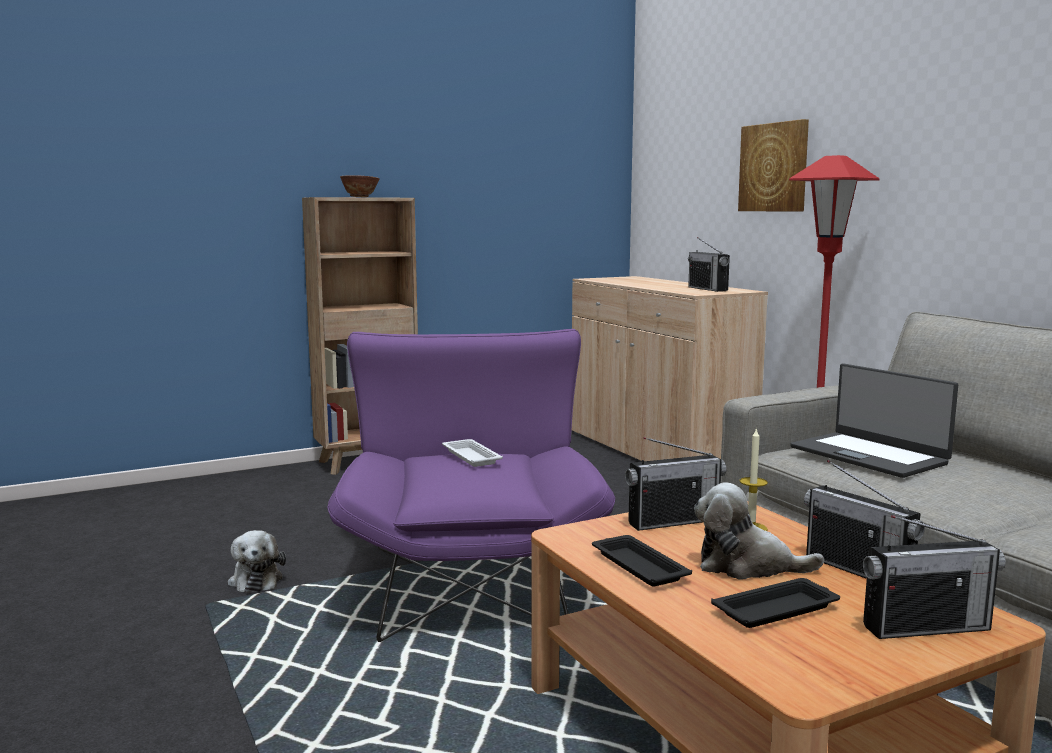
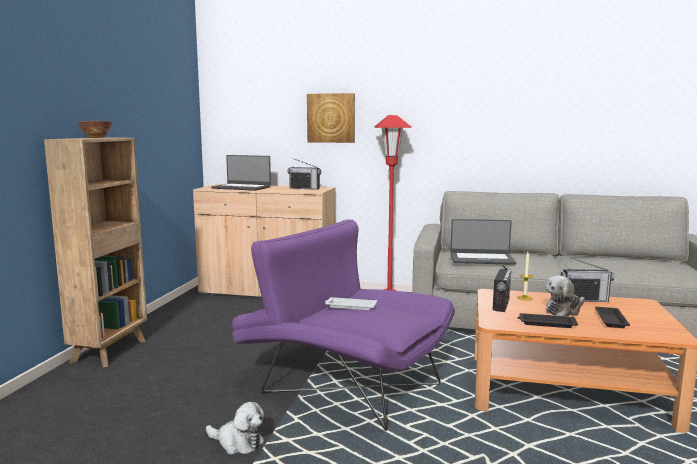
camera: 50 degrees left, 0 degrees up
radio [863,515,1006,639] -> none
none -> laptop [211,155,271,191]

